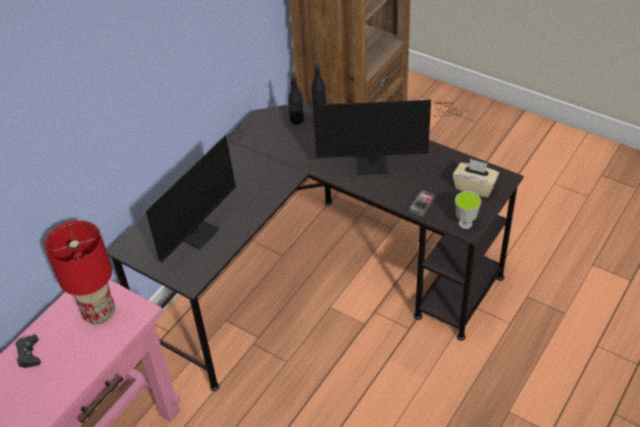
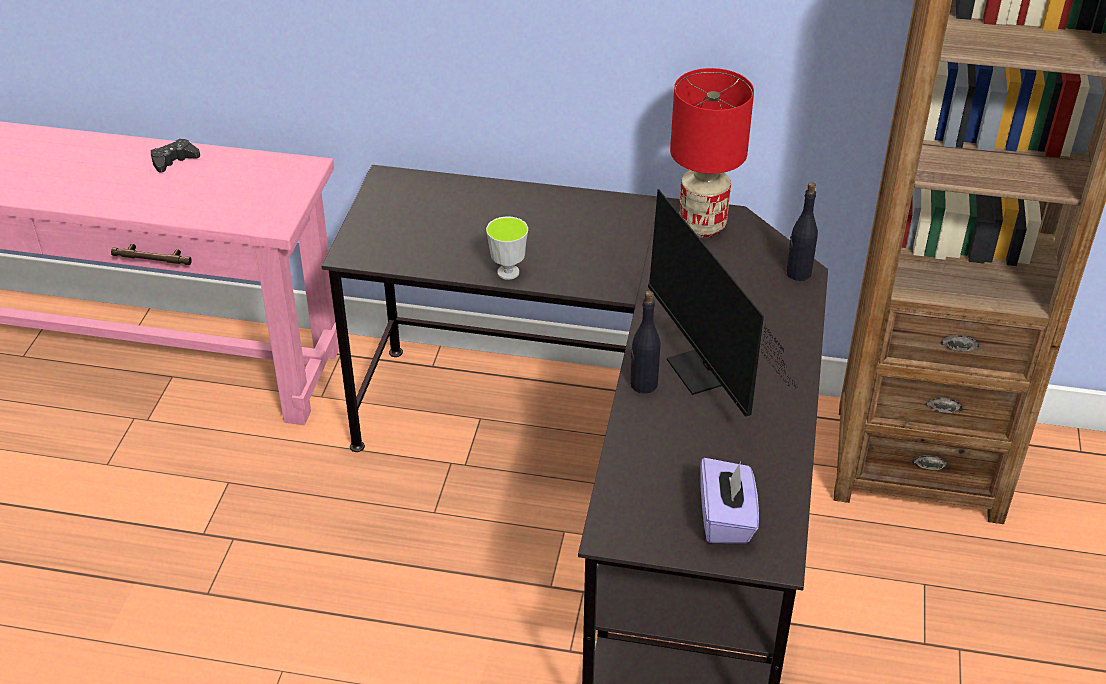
camera: 65 degrees right, 5 degrees down
red table lamp [45,220,115,324] -> red table lamp moved to [670,68,754,238]
monitor [146,124,252,262] -> none
black bottle [288,72,304,125] -> black bottle moved to [630,291,661,394]
phone [409,190,435,216] -> none
beige tissue box [453,158,499,197] -> purple tissue box [700,458,759,543]
cup [455,191,481,229] -> cup moved to [486,217,528,280]

